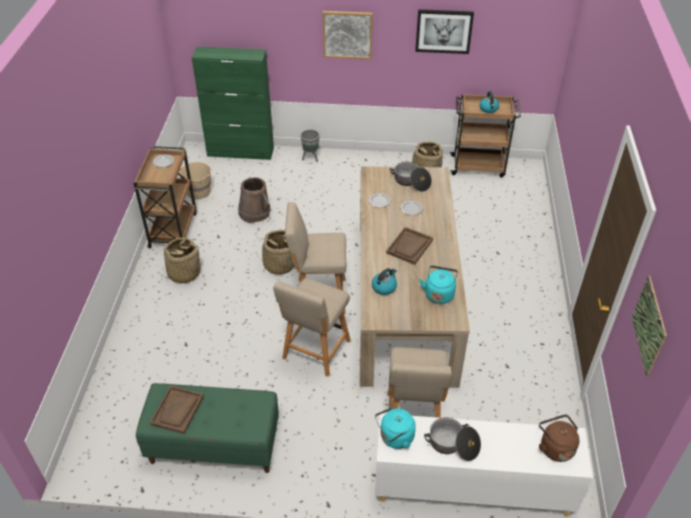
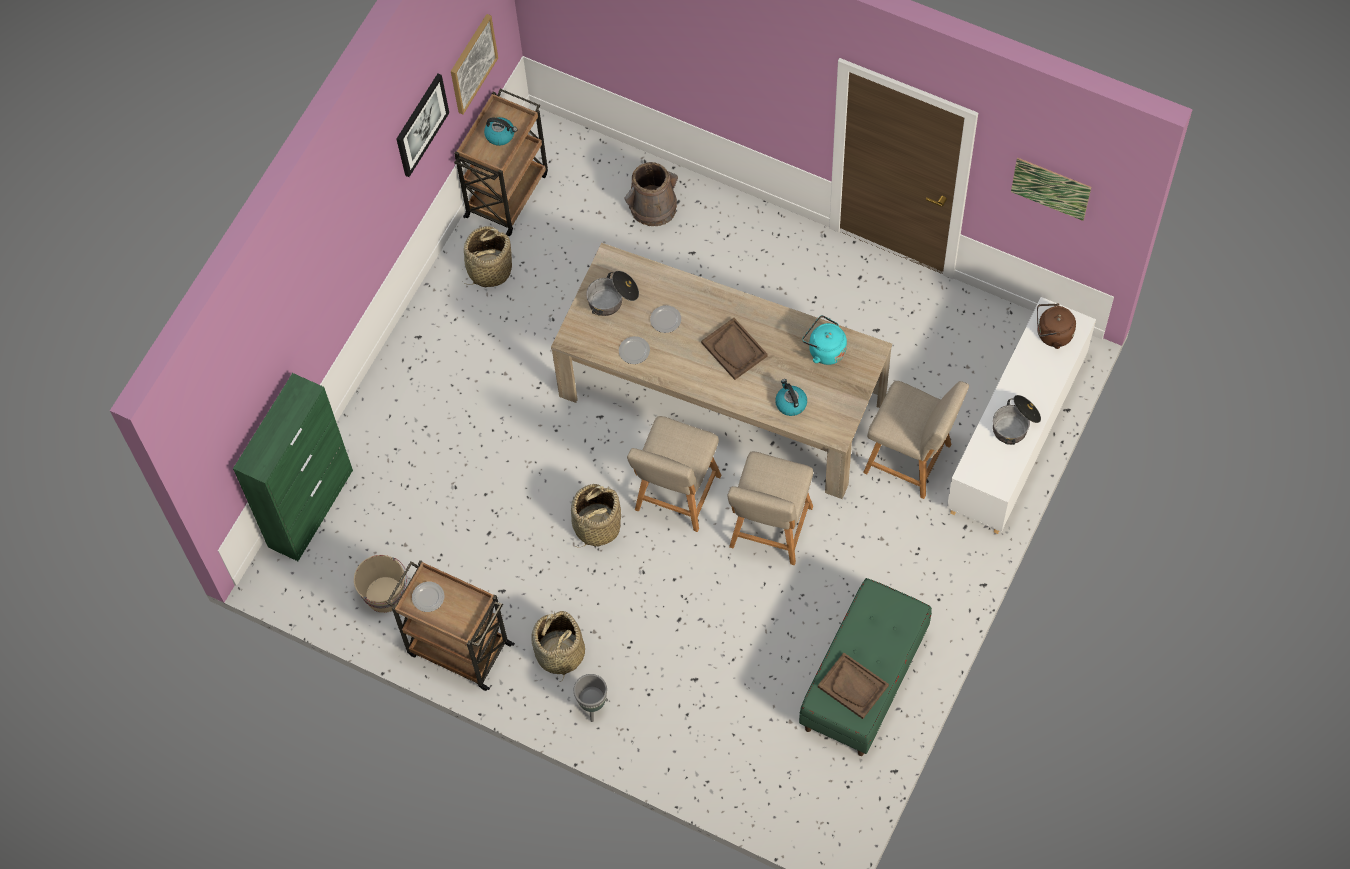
camera: 65 degrees left, 20 degrees up
brown bucket [238,178,270,223] -> brown bucket moved to [624,162,678,226]
beige chair [273,278,351,377] -> beige chair turned 60 degrees clockwise [727,452,813,565]
grey planter [301,129,320,162] -> grey planter moved to [574,674,608,722]
picture [323,11,373,59] -> picture moved to [451,14,498,115]
turquoise kettle [375,407,416,449] -> none

